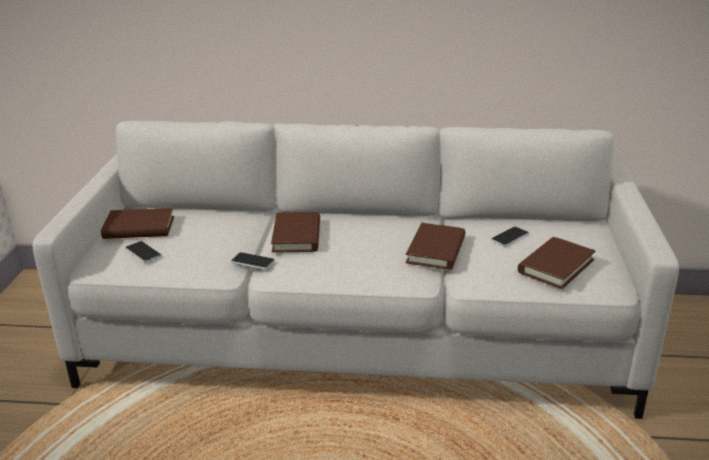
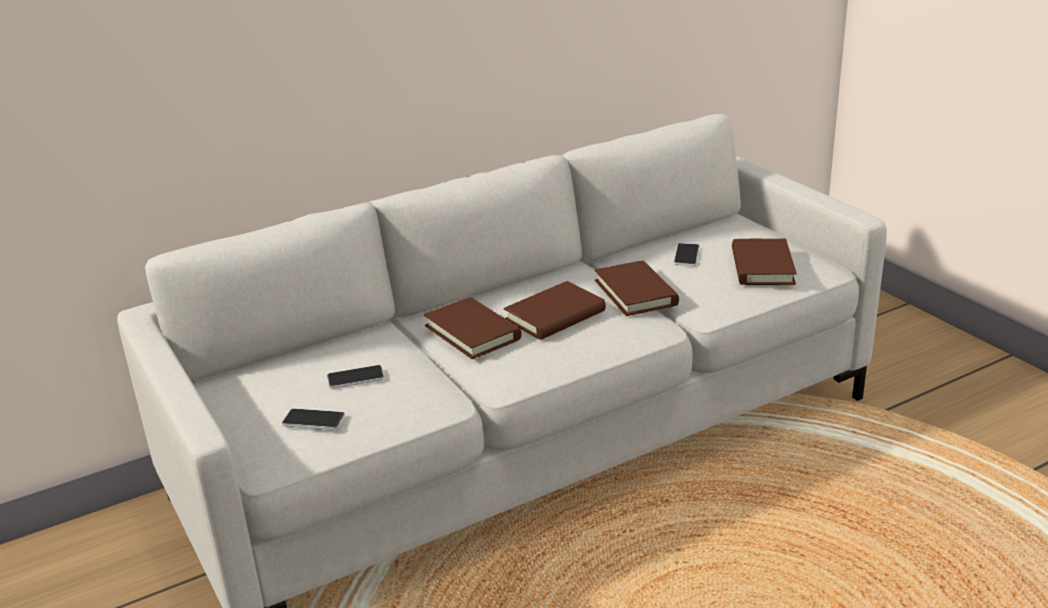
camera: 35 degrees left, 0 degrees up
brown book [101,208,174,239] -> brown book moved to [504,281,606,340]
phone [231,252,275,270] -> phone moved to [327,365,384,389]

